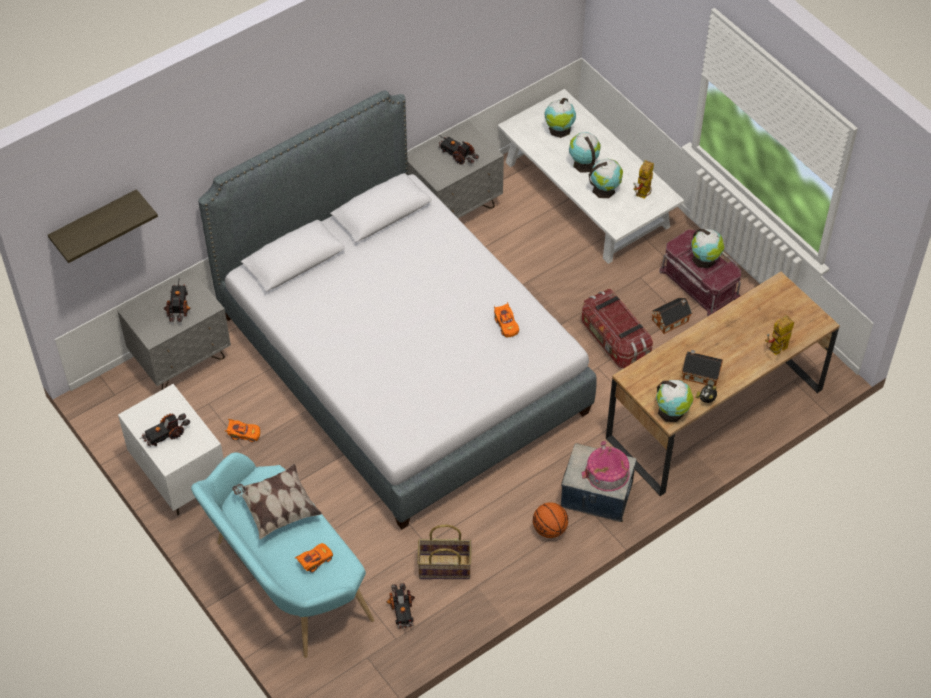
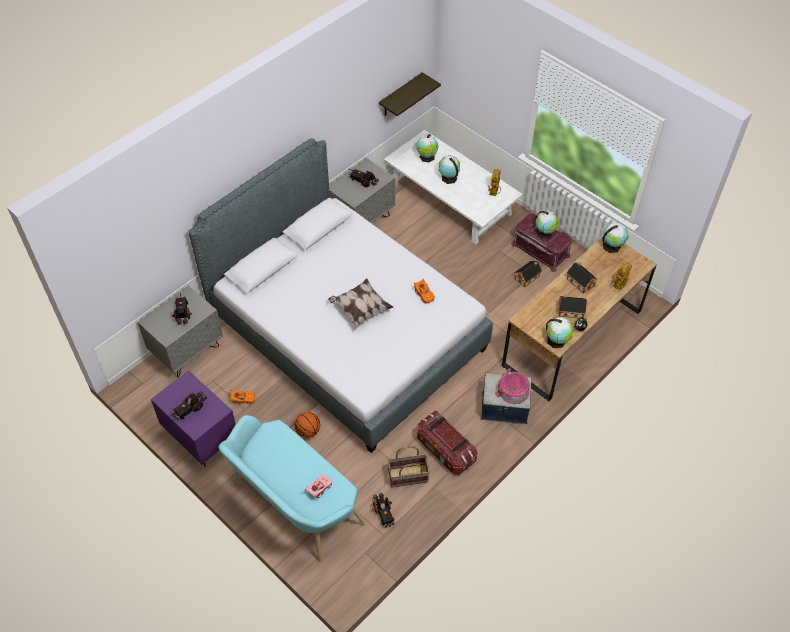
camera: 10 degrees left, 0 degrees up
shelf [48,189,158,263] -> shelf moved to [379,72,441,116]
white nightstand [118,384,224,516] -> purple nightstand [151,370,236,467]
pillow [232,464,322,539] -> pillow moved to [328,278,393,329]
orange toy car [295,543,333,573] -> pink toy car [305,475,332,498]
basketball [533,502,568,538] -> basketball moved to [294,412,320,438]
storage box [581,289,653,368] -> storage box moved to [417,411,478,475]
globe [589,158,623,198] -> globe moved to [602,222,628,253]
none -> toy house [567,262,597,294]

